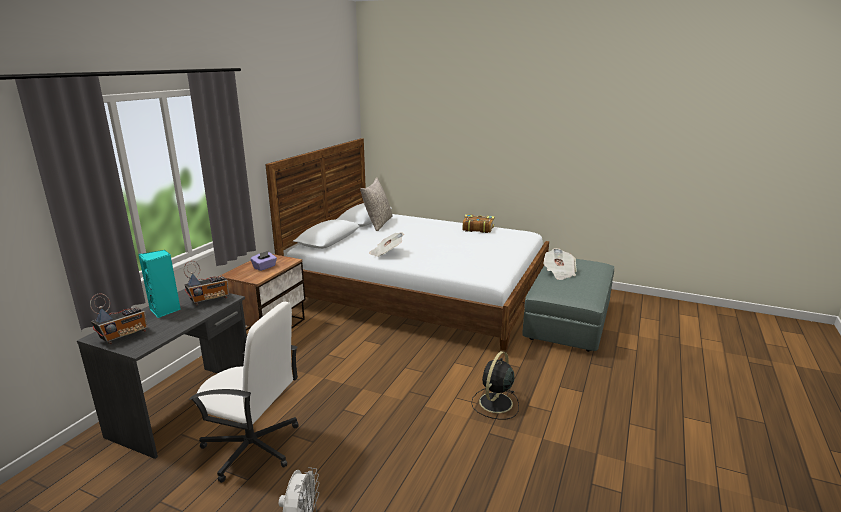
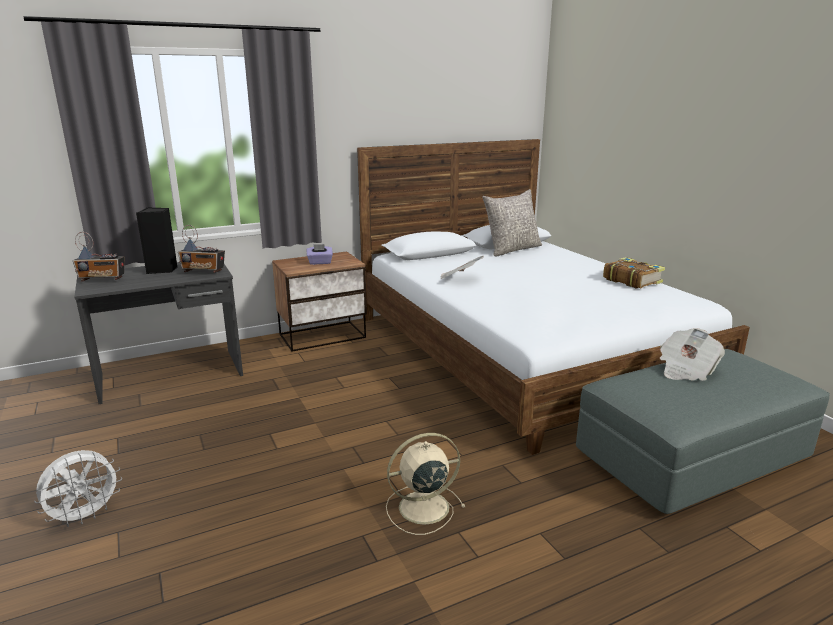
camera: 40 degrees right, 0 degrees up
turquoise speaker [138,250,181,318] -> black speaker [136,207,178,274]
white office chair [189,302,299,483] -> none
black fan [471,351,519,420] -> beige fan [386,433,465,535]

